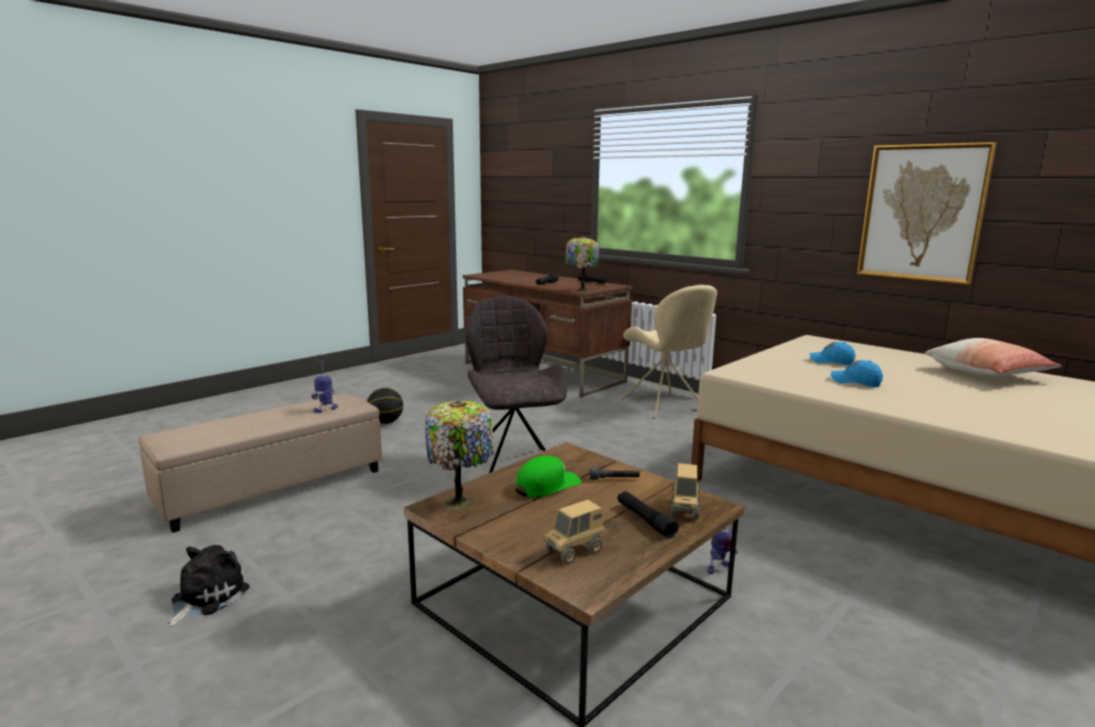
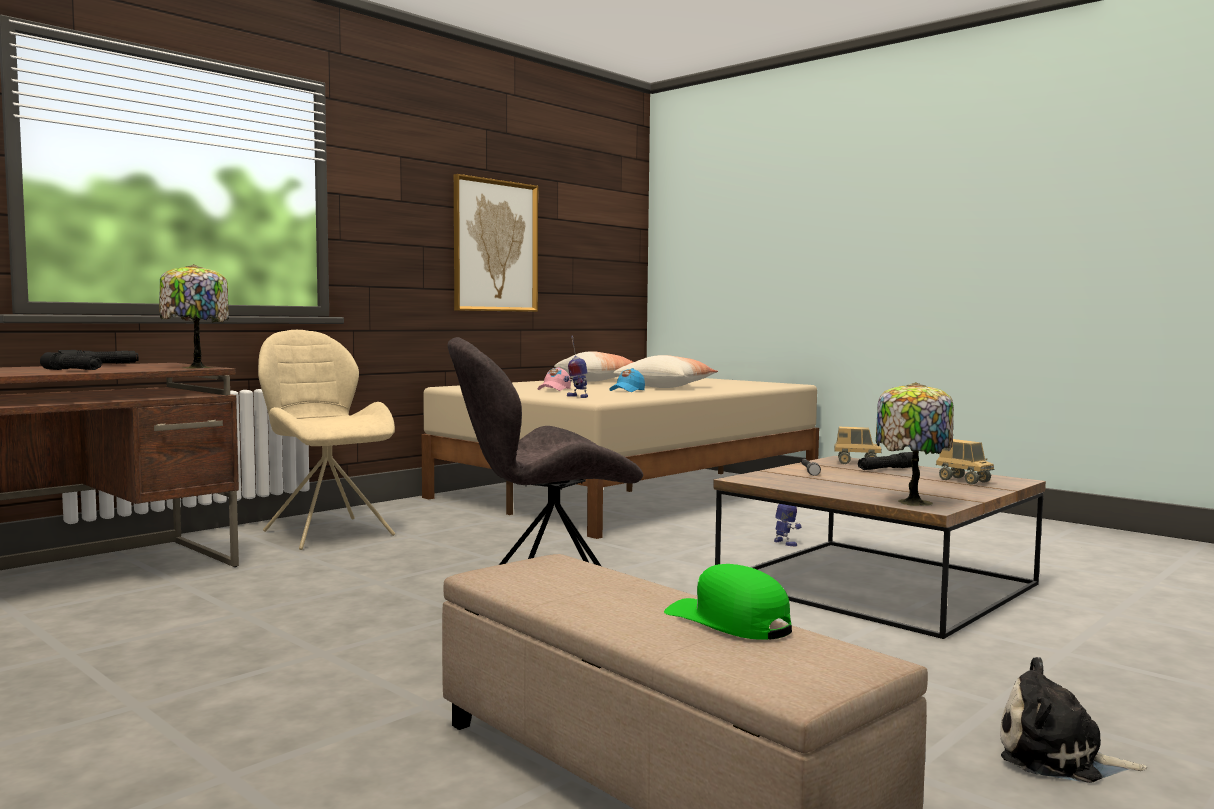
camera: 90 degrees left, 10 degrees down
toy robot [311,354,338,413] -> toy robot moved to [563,336,588,398]
basketball [367,388,403,424] -> none
green cap [515,456,582,498] -> green cap moved to [664,564,792,640]
beige chair [621,285,717,418] -> beige chair turned 105 degrees counterclockwise [258,330,395,550]
blue cap [810,342,856,366] -> pink cap [538,367,571,391]
none -> pillow [613,355,718,388]

